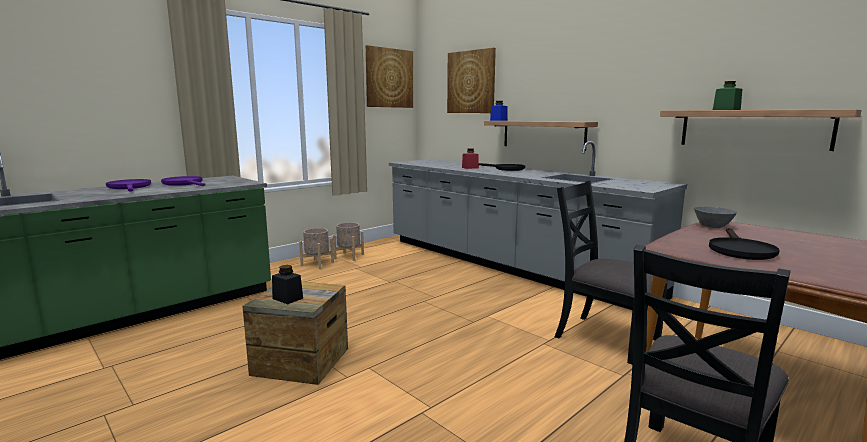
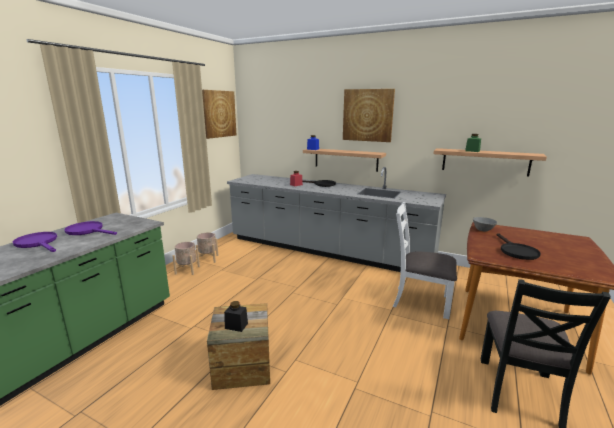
camera: 20 degrees left, 5 degrees up
picture [447,48,496,113] -> picture moved to [343,89,395,142]
black chair [554,180,670,364] -> white chair [393,202,457,319]

